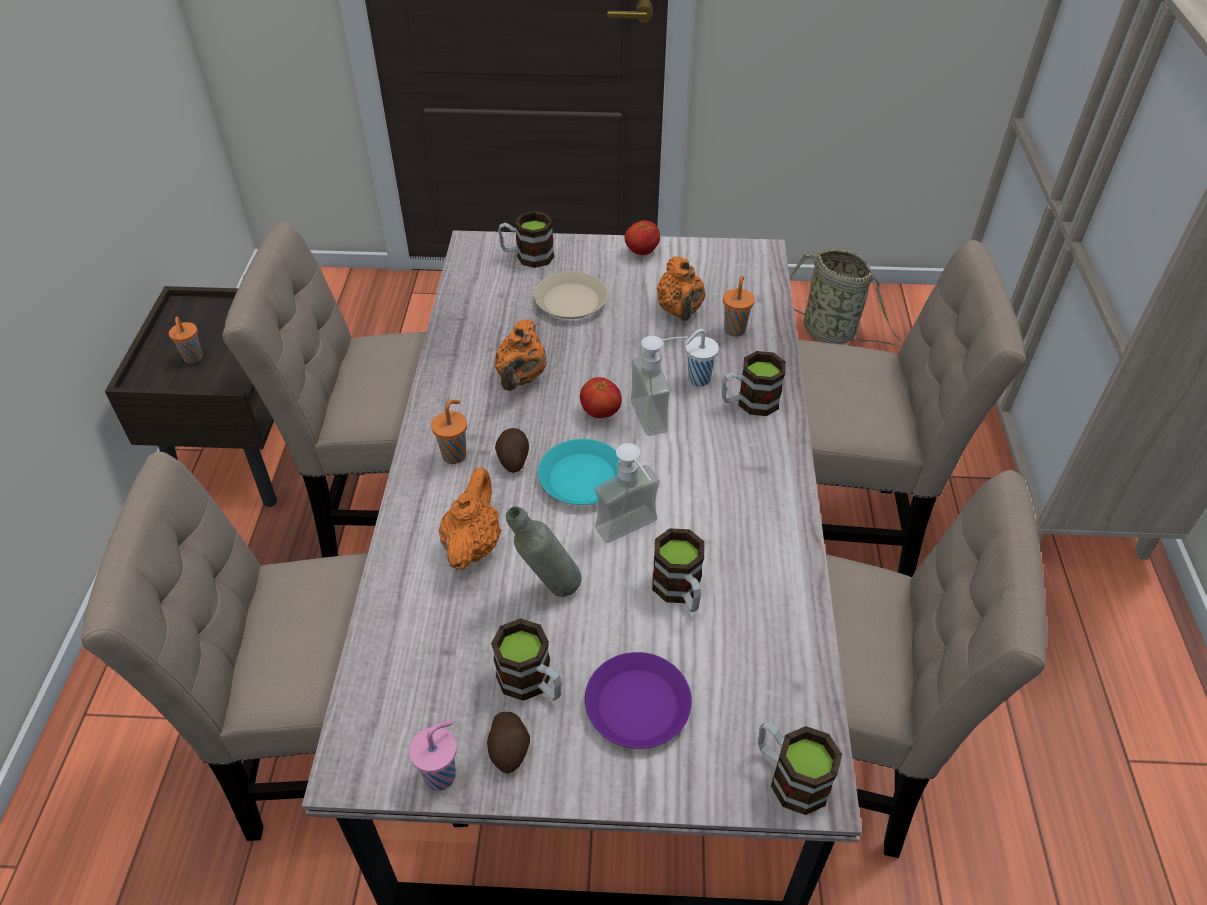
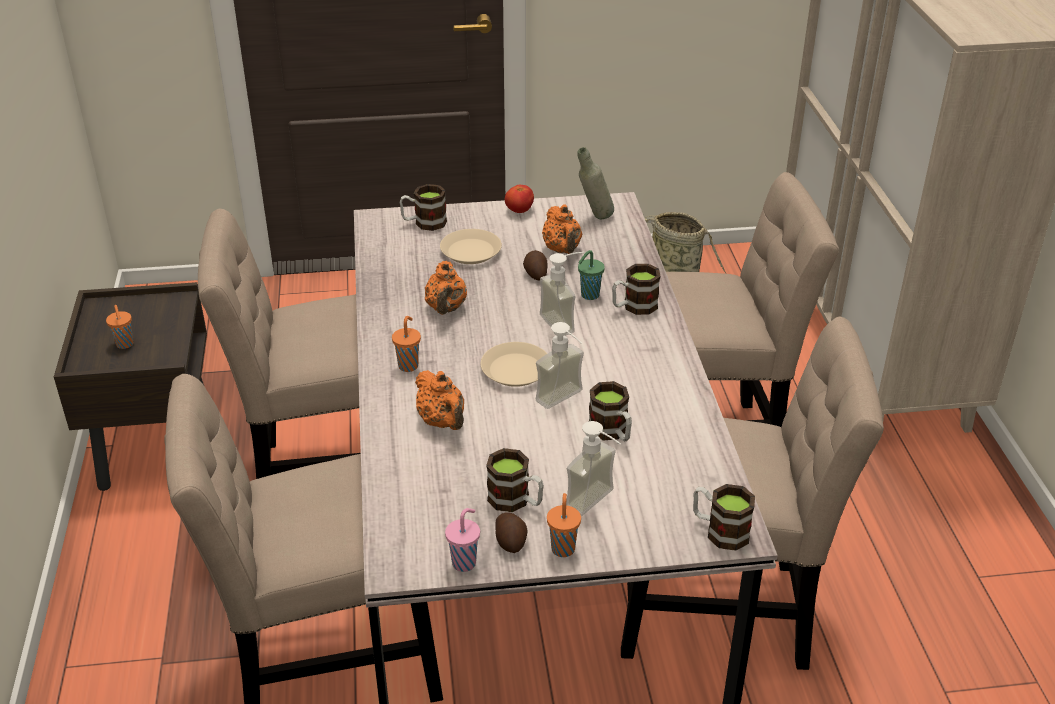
camera: 10 degrees left, 10 degrees down
orange teapot [439,468,501,570] -> orange teapot turned 150 degrees clockwise [415,370,464,430]
potato [495,428,529,473] -> potato moved to [523,250,547,280]
grey bottle [506,506,582,597] -> grey bottle moved to [577,147,614,219]
turquoise plate [538,439,620,505] -> beige plate [481,342,547,387]
tomato [580,377,622,418] -> none
purple plate [585,652,692,749] -> soap dispenser [566,421,621,516]
white cup [685,329,719,386] -> green cup [578,250,605,300]
orange cup [723,275,755,337] -> orange cup moved to [547,493,581,557]

